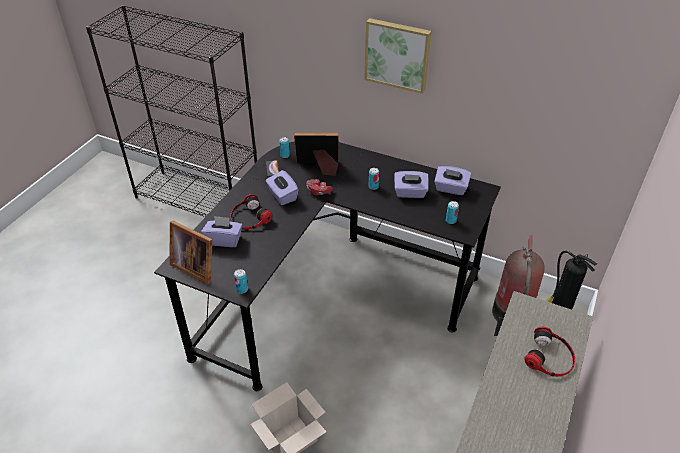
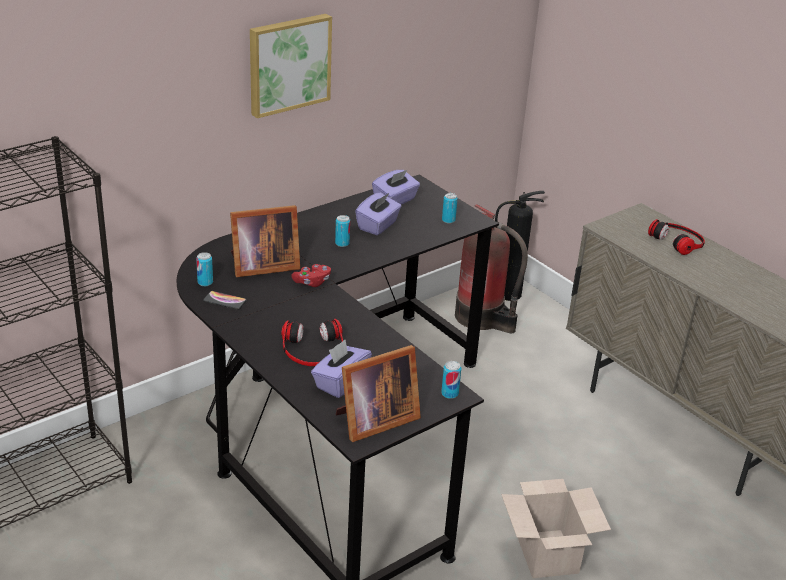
camera: 65 degrees left, 10 degrees down
purple tissue box [266,170,299,205] -> none
picture frame [294,133,339,176] -> picture frame turned 135 degrees counterclockwise [230,205,300,277]

